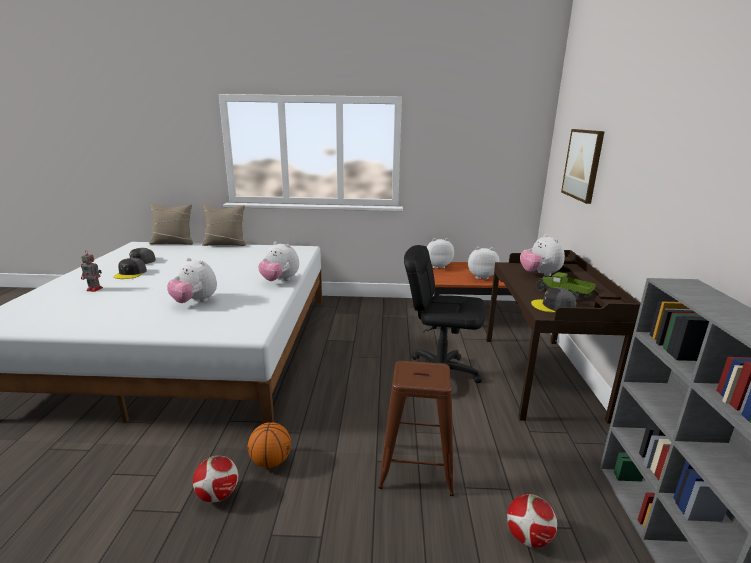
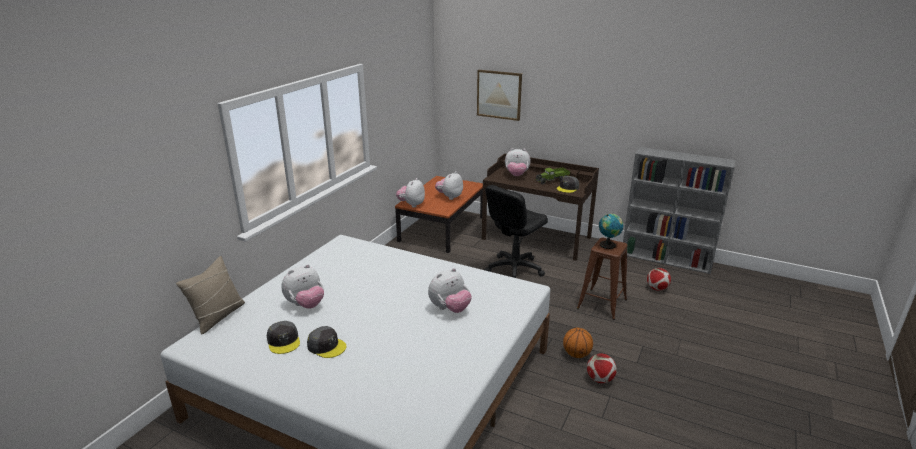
camera: 65 degrees left, 5 degrees up
toy robot [81,250,103,292] -> none
beige pillow [202,205,246,246] -> none
plush toy [258,242,299,281] -> plush toy moved to [282,264,324,309]
none -> globe [599,214,623,249]

